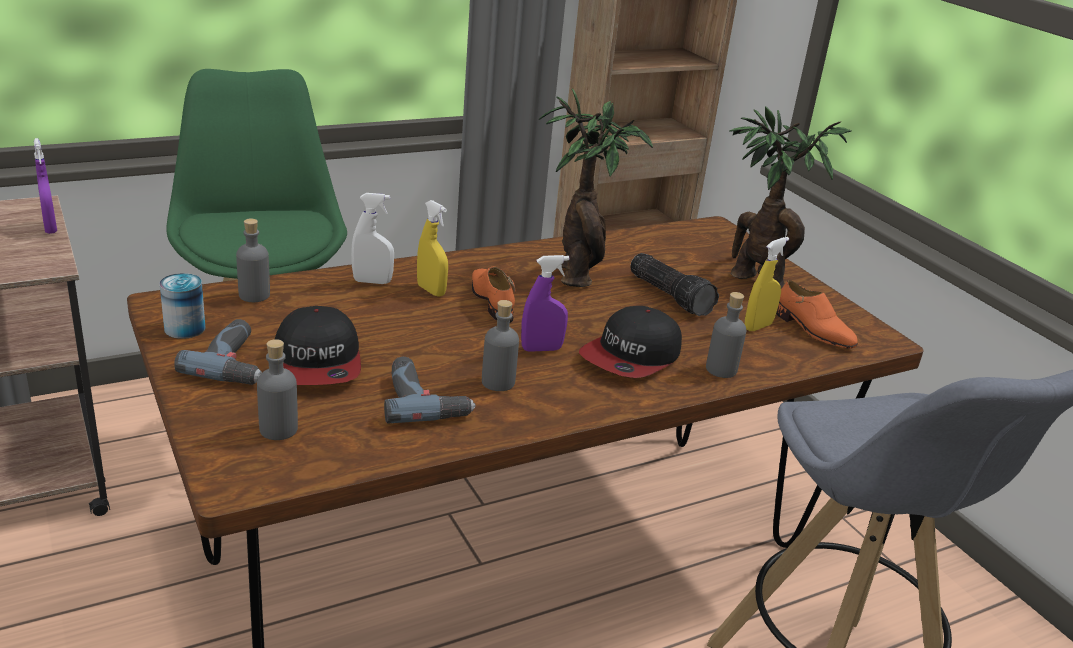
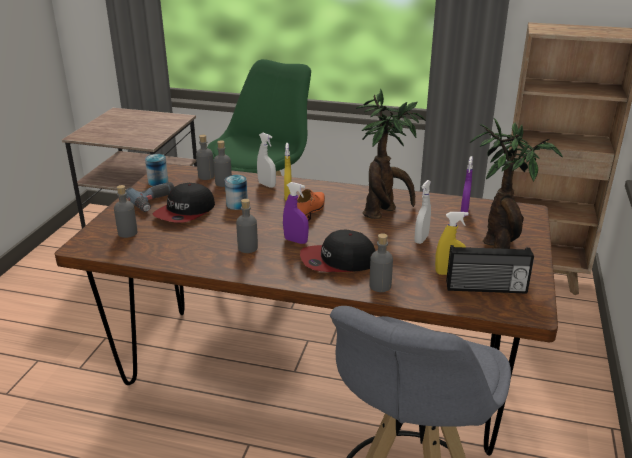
camera: 45 degrees right, 0 degrees up
purple spray bottle [34,138,57,234] -> purple spray bottle moved to [461,156,473,212]
power drill [384,357,476,424] -> none
flashlight [630,253,719,316] -> white spray bottle [415,180,431,244]
orange shoe [776,280,858,349] -> radio [446,245,534,294]
none -> grey bottle [214,140,232,187]
none -> can [225,175,248,210]

